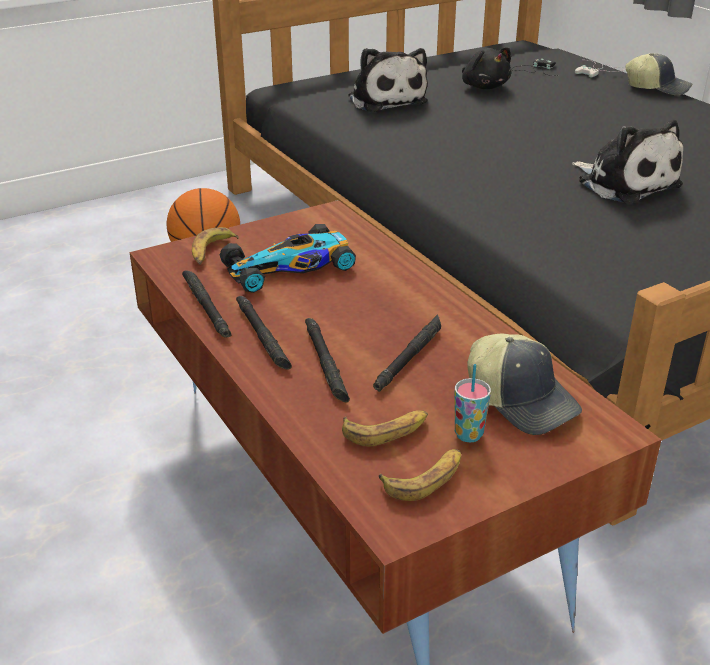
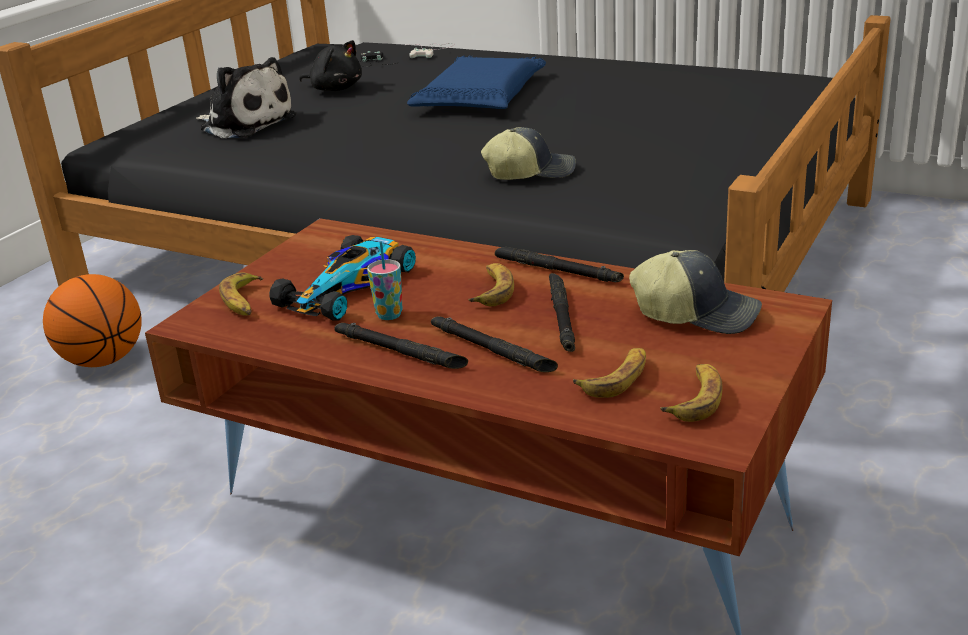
camera: 30 degrees left, 5 degrees down
black flashlight [182,270,232,337] -> black flashlight moved to [495,247,624,282]
cup [455,364,491,442] -> cup moved to [367,241,403,320]
plush toy [572,120,683,204] -> none
cap [625,53,692,95] -> cap moved to [481,127,576,180]
none -> blue pillow [407,55,546,109]
none -> banana [468,263,514,306]

